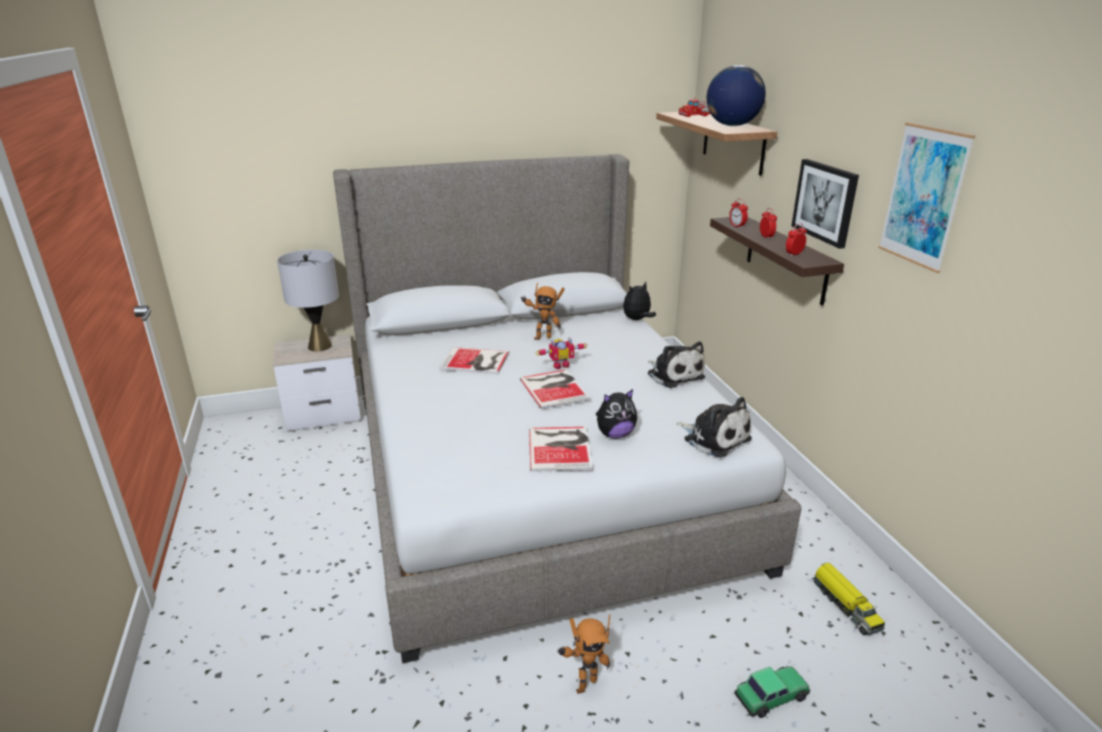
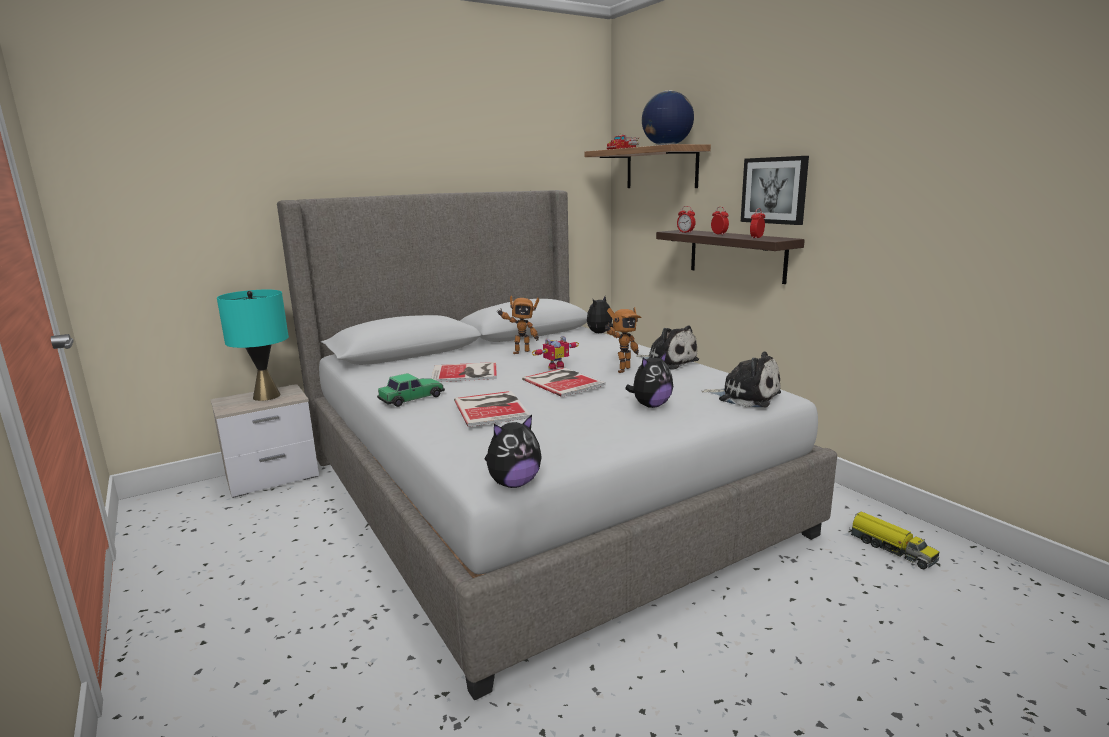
camera: 15 degrees left, 10 degrees down
grey table lamp [277,250,339,351] -> turquoise table lamp [217,290,289,401]
book [529,427,593,472] -> book moved to [454,391,531,427]
toy robot [557,614,610,694] -> toy robot moved to [605,307,642,373]
toy car [734,666,810,718] -> toy car moved to [377,373,445,407]
picture [878,122,976,273] -> none
none -> plush toy [484,415,542,488]

